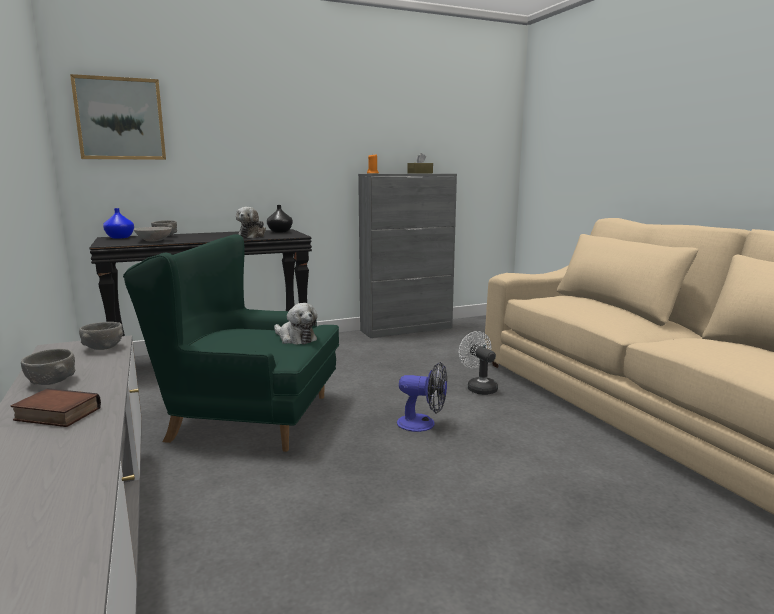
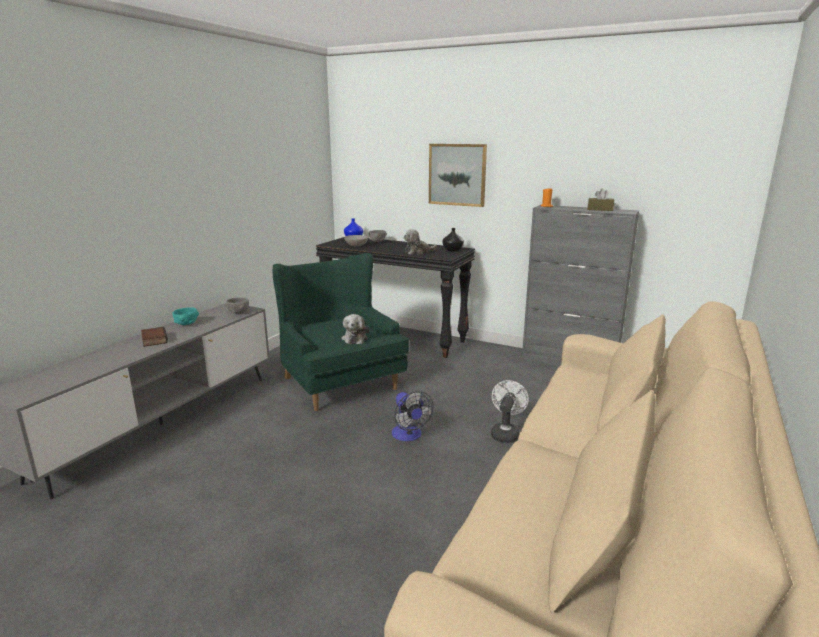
camera: 50 degrees right, 5 degrees up
grey bowl [21,349,75,385] -> turquoise bowl [172,307,199,325]
picture [70,74,166,160] -> picture moved to [429,144,487,207]

